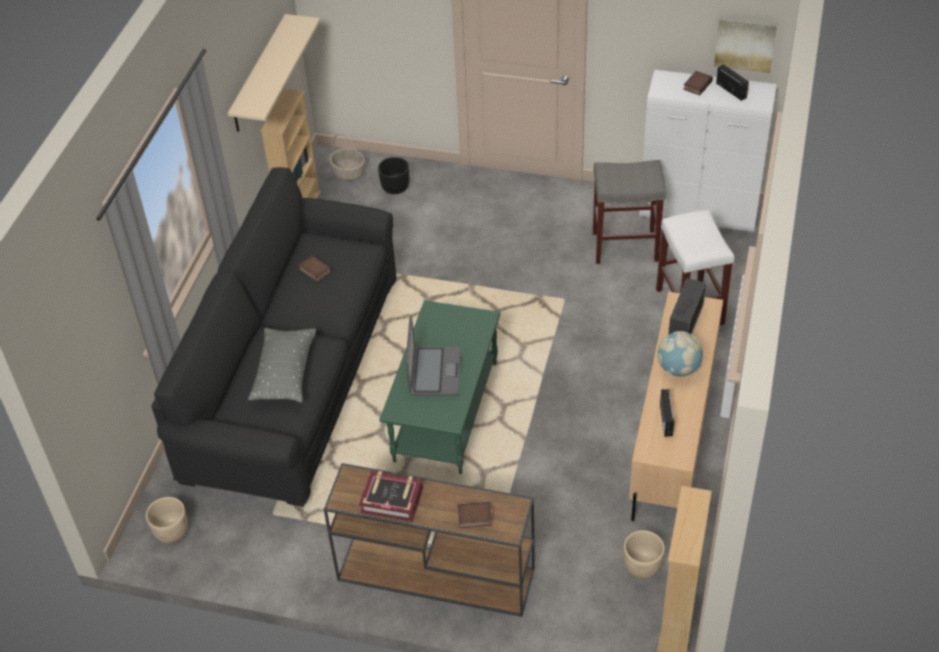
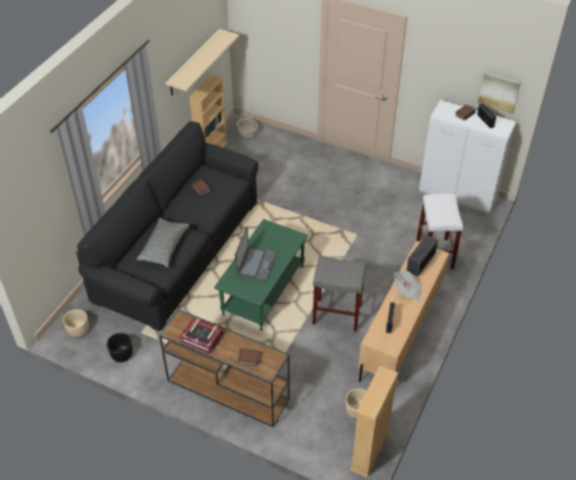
camera: 10 degrees right, 0 degrees up
black planter [378,157,409,194] -> black planter moved to [107,333,133,362]
grey stool [593,160,666,264] -> grey stool moved to [313,255,367,331]
globe [657,331,703,377] -> newspaper [394,270,422,301]

